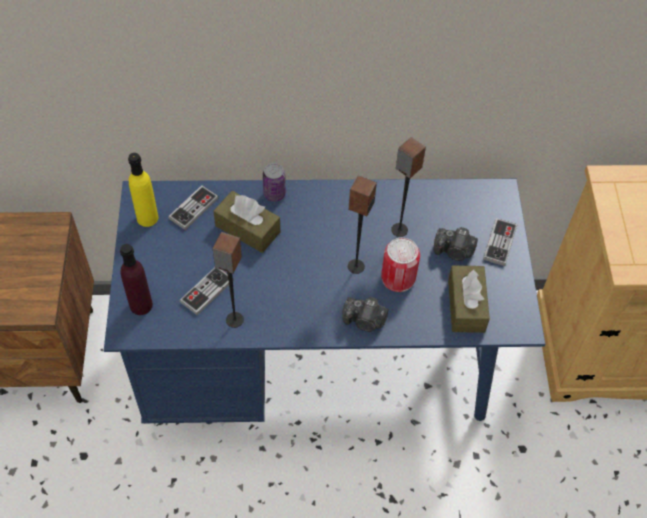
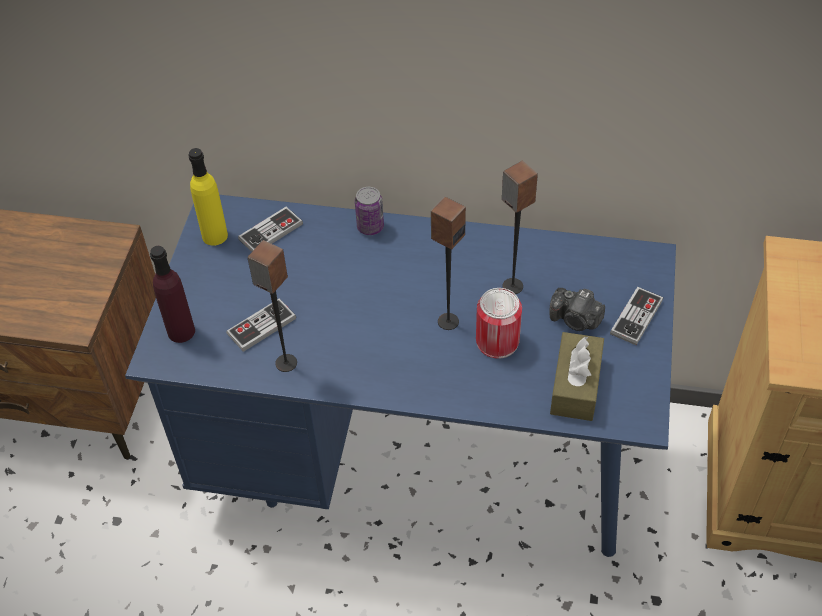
camera: 15 degrees right, 5 degrees down
brown tissue box [214,191,280,253] -> none
camera [343,297,388,332] -> none

